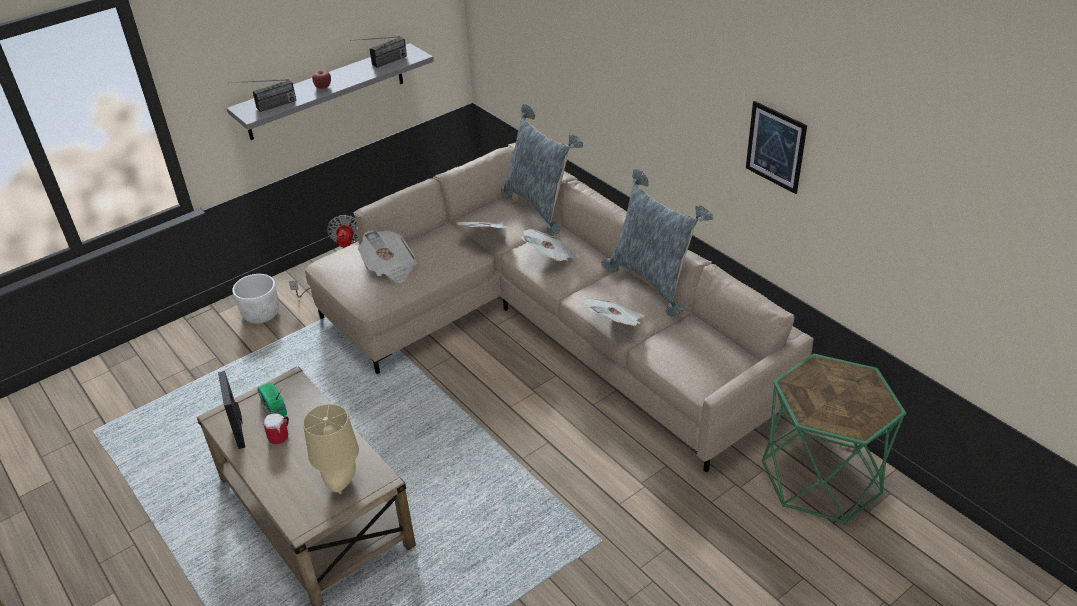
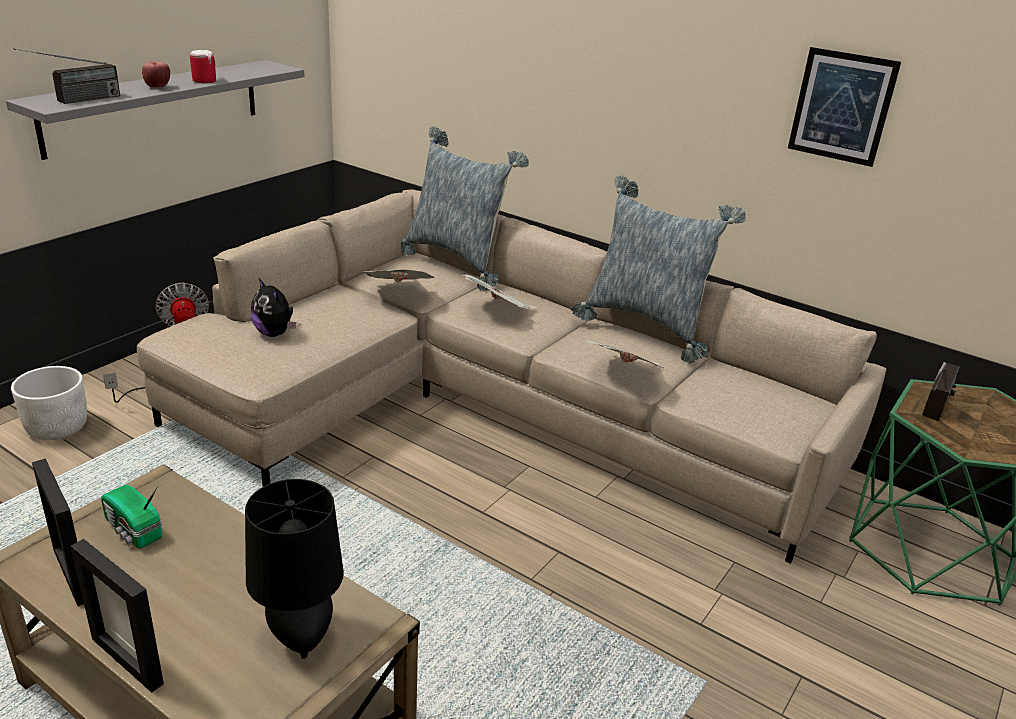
camera: 20 degrees left, 10 degrees down
mug [264,413,289,444] -> mug moved to [190,50,216,83]
beige table lamp [303,404,359,494] -> black table lamp [245,479,344,659]
radio [350,36,407,68] -> radio moved to [922,362,960,421]
newspaper [358,230,418,283] -> plush toy [251,278,296,337]
none -> picture frame [70,539,164,693]

